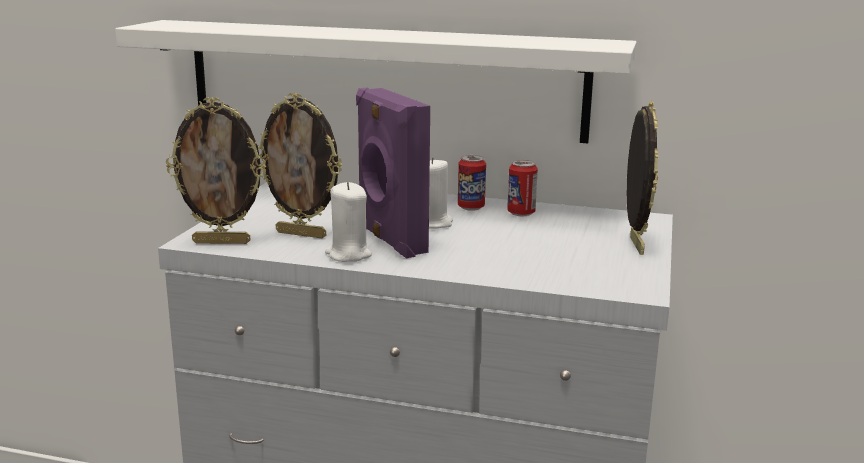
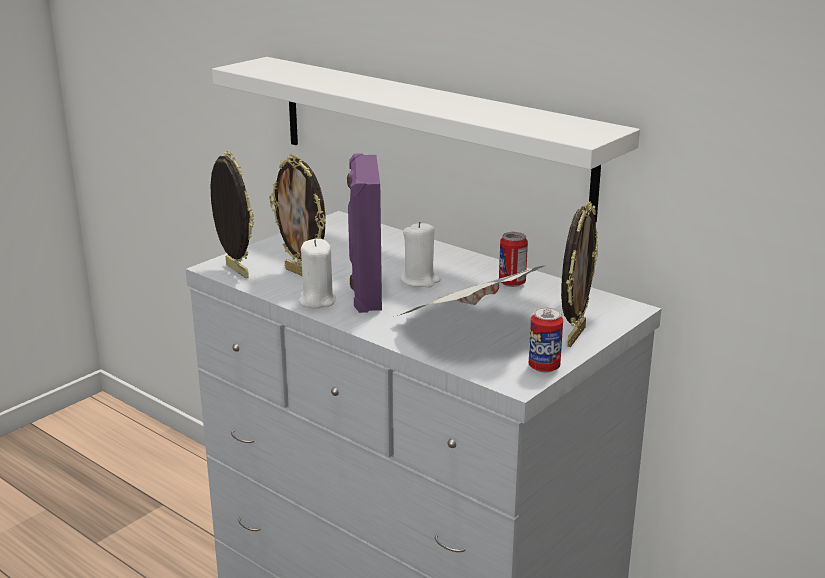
camera: 25 degrees right, 5 degrees up
picture frame [166,97,266,244] -> picture frame turned 150 degrees counterclockwise [211,150,254,278]
can [458,155,486,211] -> can moved to [529,307,563,373]
none -> newspaper [397,265,546,316]

